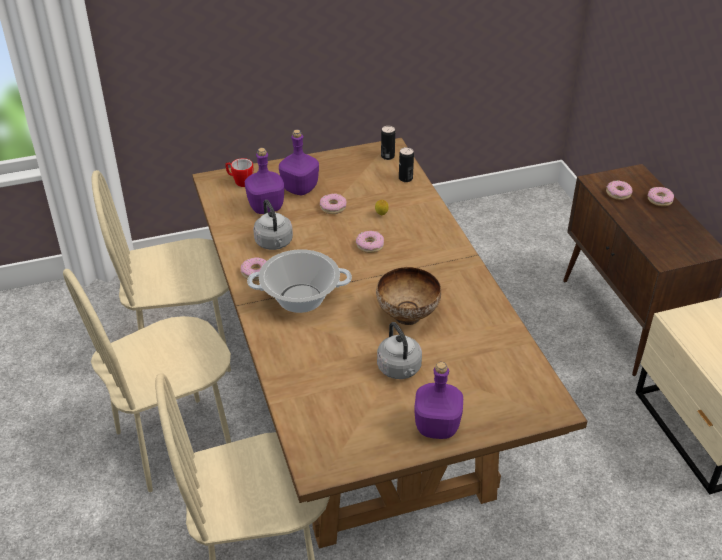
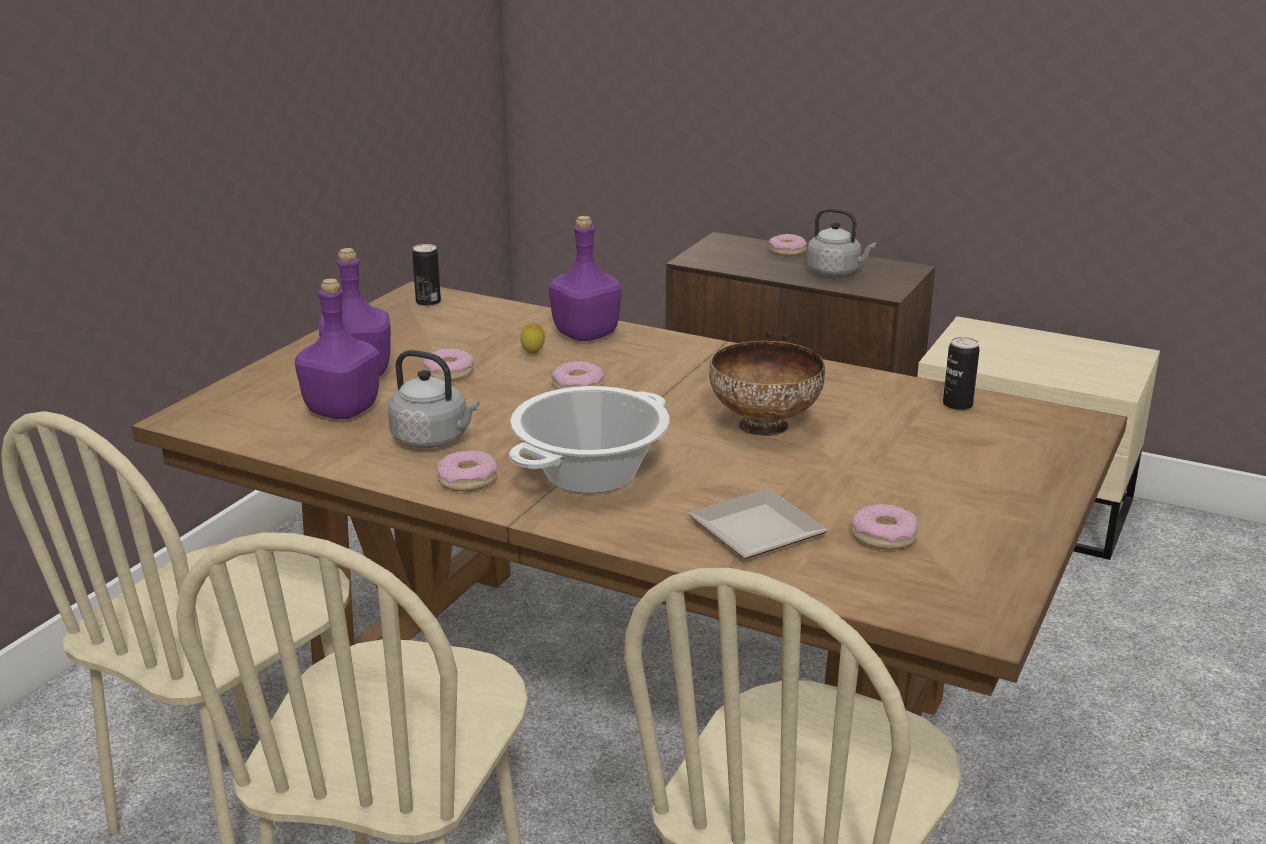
camera: 45 degrees left, 15 degrees down
mug [225,158,253,187] -> none
grey kettle [377,322,422,379] -> grey kettle moved to [807,208,876,276]
can [399,147,414,182] -> can moved to [943,337,980,411]
purple bottle [414,362,463,439] -> purple bottle moved to [549,216,622,341]
donut [606,180,632,200] -> donut moved to [852,504,919,550]
none -> plate [688,489,828,559]

